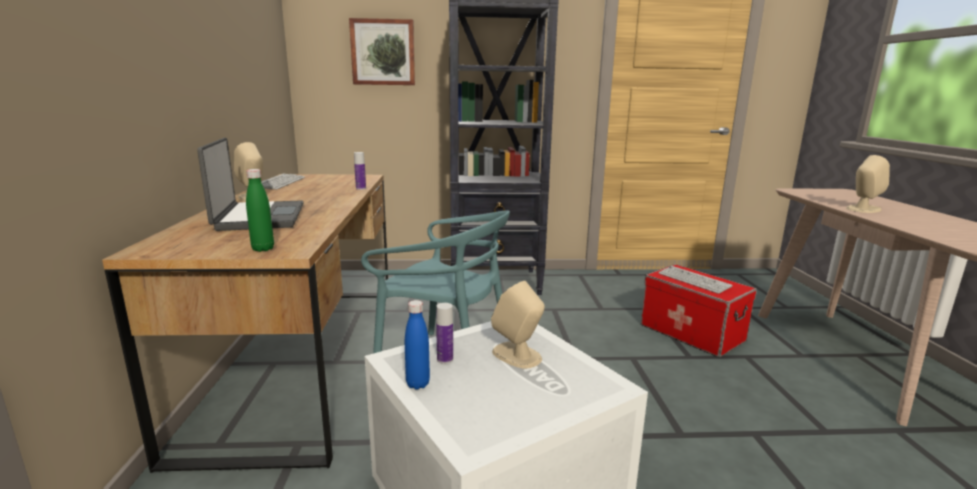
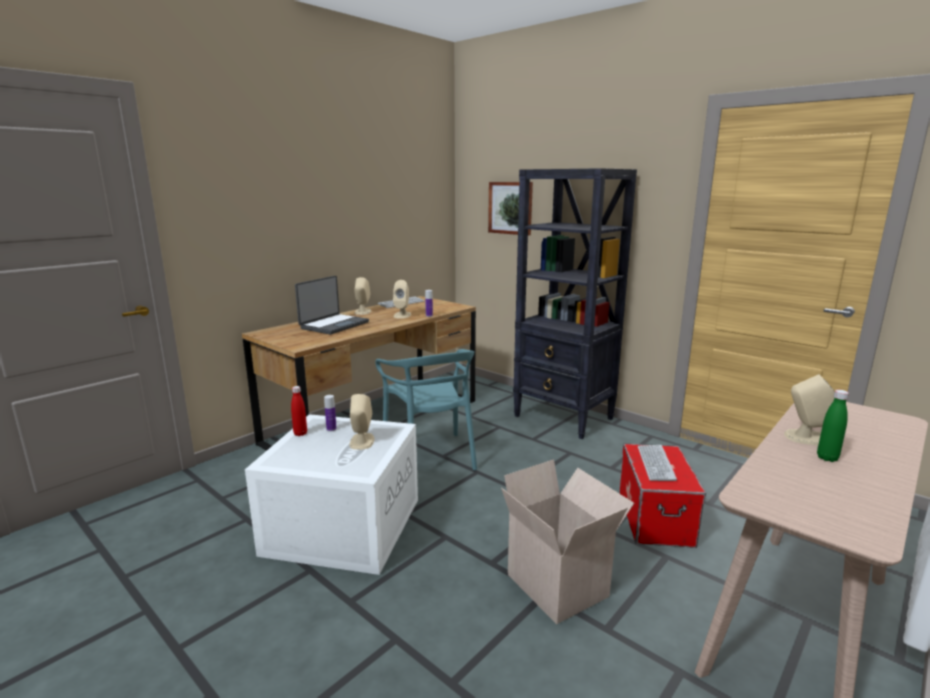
camera: 45 degrees right, 0 degrees up
green bottle [246,169,274,252] -> green bottle moved to [817,390,849,462]
blue bottle [405,300,430,389] -> red bottle [291,386,307,436]
none -> beige speaker [393,280,411,319]
none -> cardboard box [501,459,634,624]

